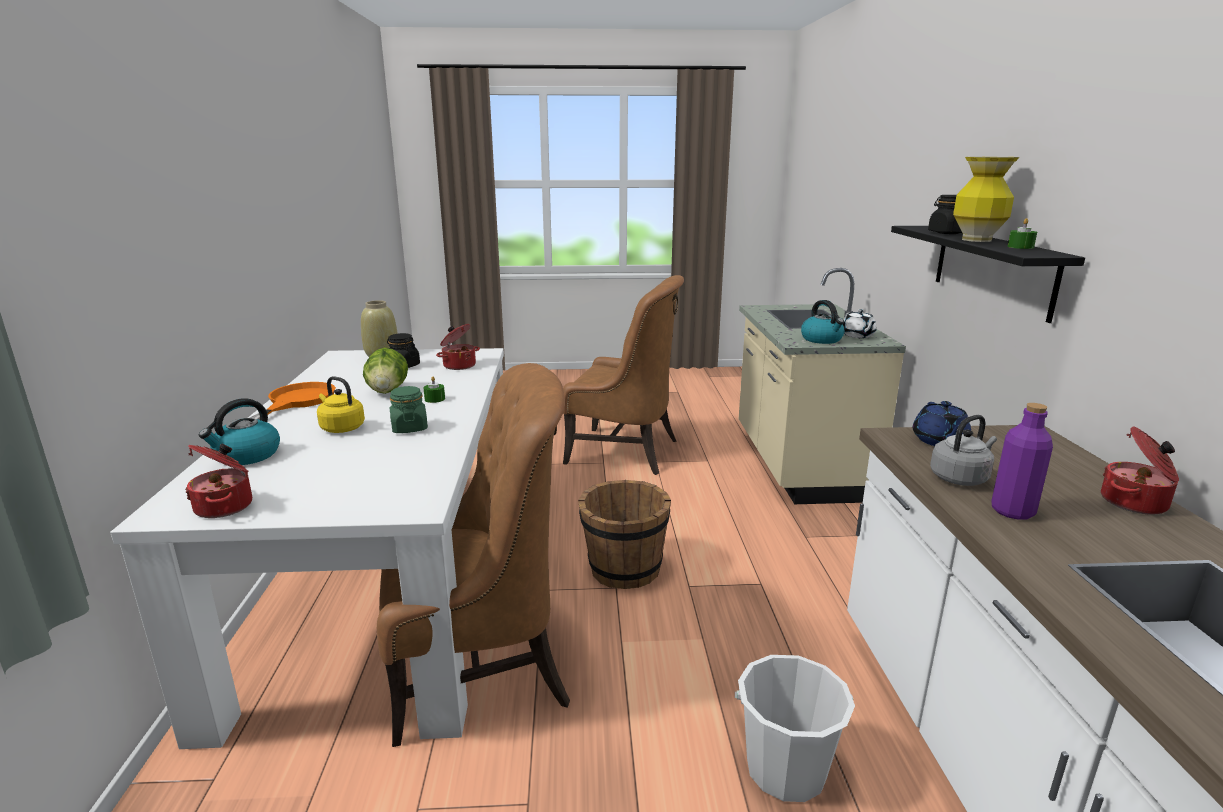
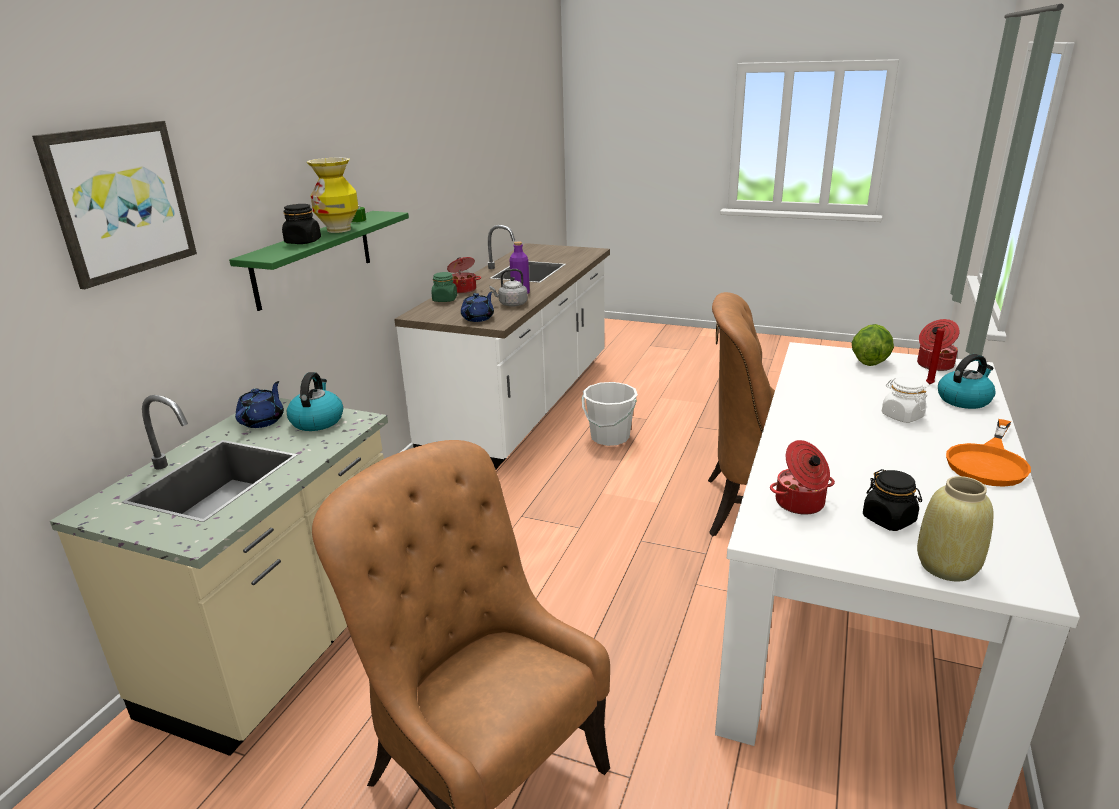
camera: 155 degrees left, 5 degrees up
yellow kettle [317,376,365,433] -> white jar [882,377,927,423]
lettuce [363,347,408,394] -> lettuce moved to [852,324,894,366]
green jar [390,386,428,433] -> green jar moved to [432,272,457,302]
green candle [423,376,445,403] -> none
brown bucket [578,480,671,589] -> none
white teapot [843,309,877,338] -> blue teapot [235,381,284,428]
black shelf [891,226,1085,323] -> green shelf [229,211,409,311]
none -> picture [32,121,197,289]
none -> red candle [926,325,948,384]

